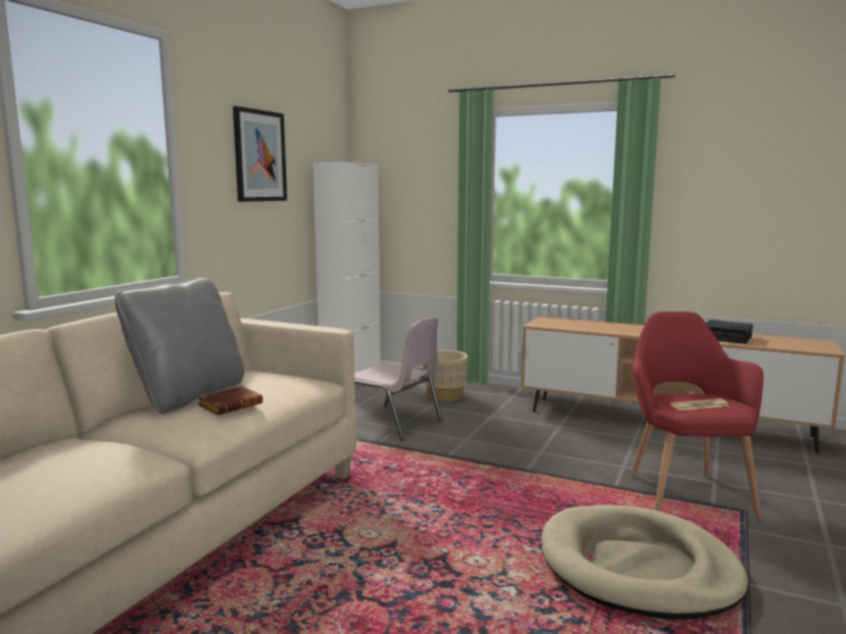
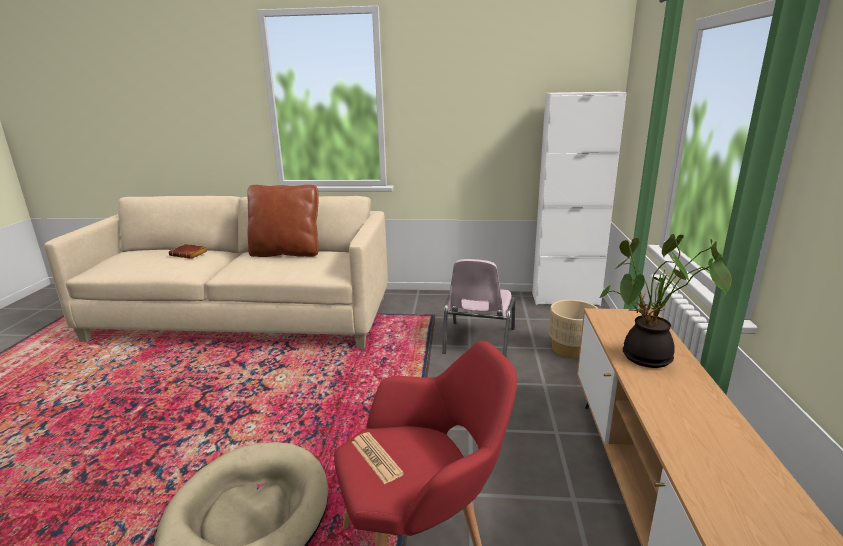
camera: 70 degrees right, 10 degrees up
grey pillow [115,277,245,414] -> brown pillow [247,185,319,257]
brown book [198,386,263,415] -> brown book moved to [169,244,207,259]
picture [233,106,287,202] -> none
alarm clock [706,320,753,344] -> none
none -> potted plant [599,234,731,368]

